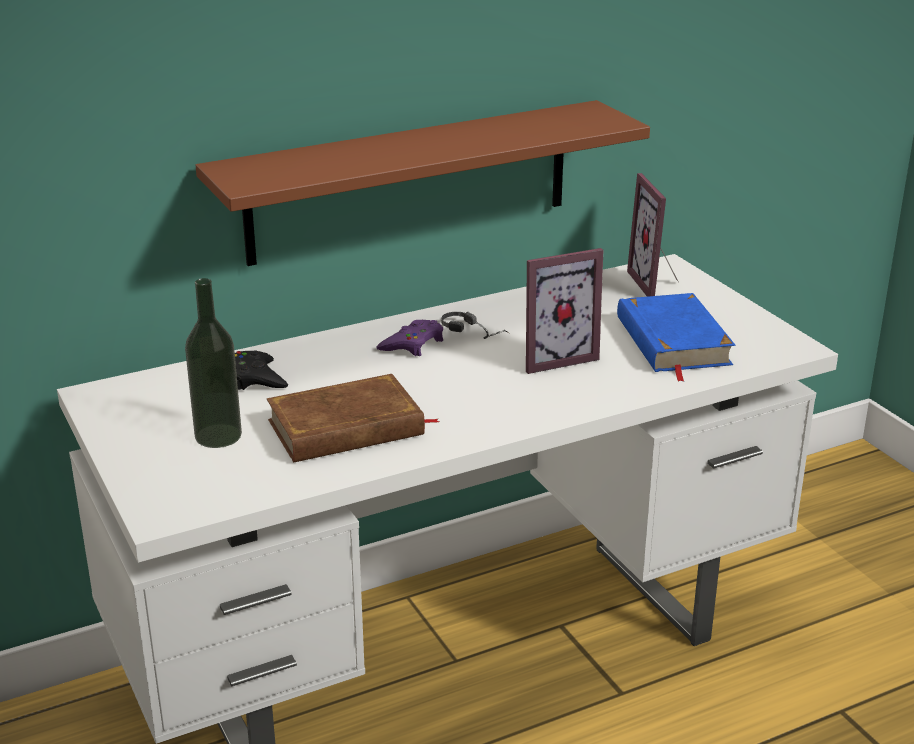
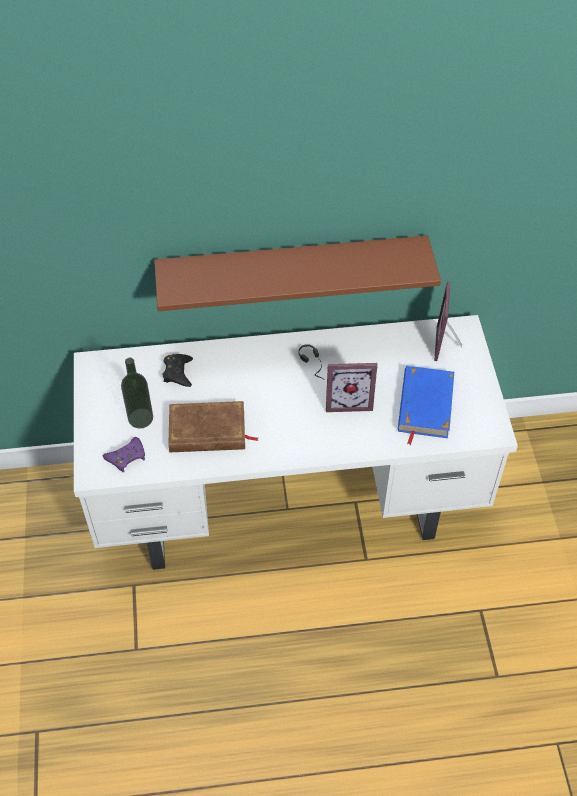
camera: 20 degrees right, 25 degrees up
purple game controller [377,320,443,356] -> purple game controller moved to [103,437,145,472]

